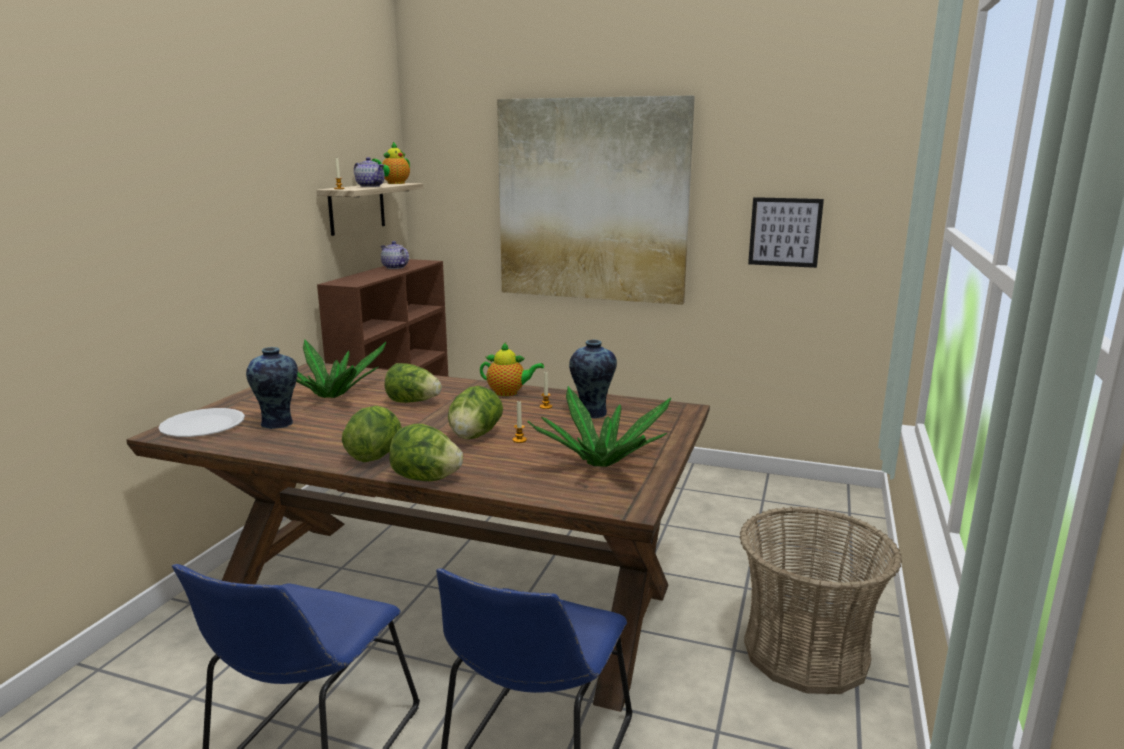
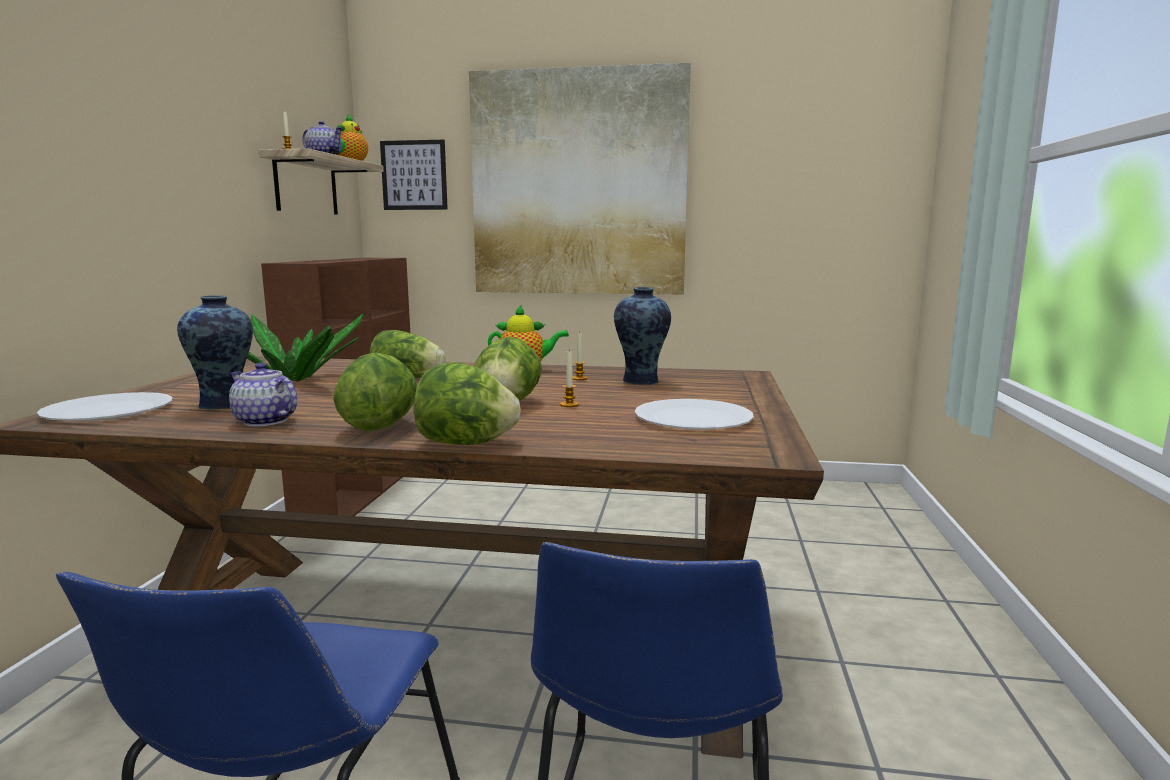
camera: 10 degrees left, 5 degrees down
teapot [381,241,409,269] -> teapot moved to [229,362,297,427]
potted plant [528,386,671,467] -> white plate [635,399,754,430]
basket [739,506,902,694] -> none
picture [748,197,824,268] -> picture moved to [380,140,448,210]

